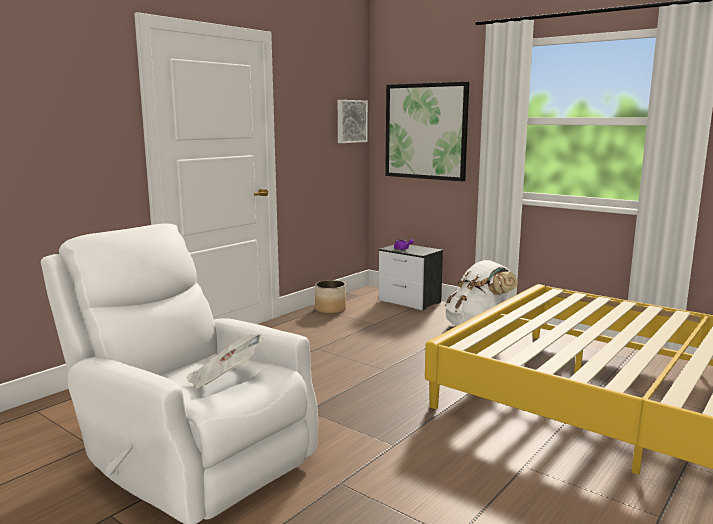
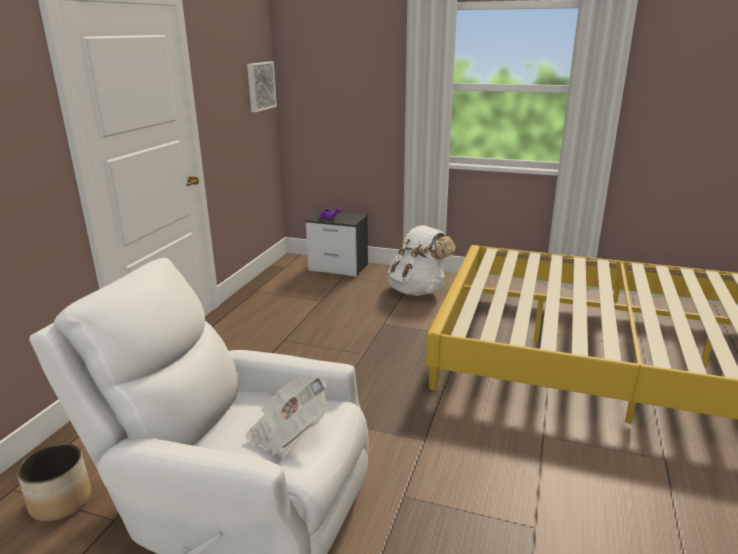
camera: 20 degrees left, 10 degrees up
planter [315,280,346,314] -> planter moved to [17,443,91,521]
picture [385,82,469,181] -> none

